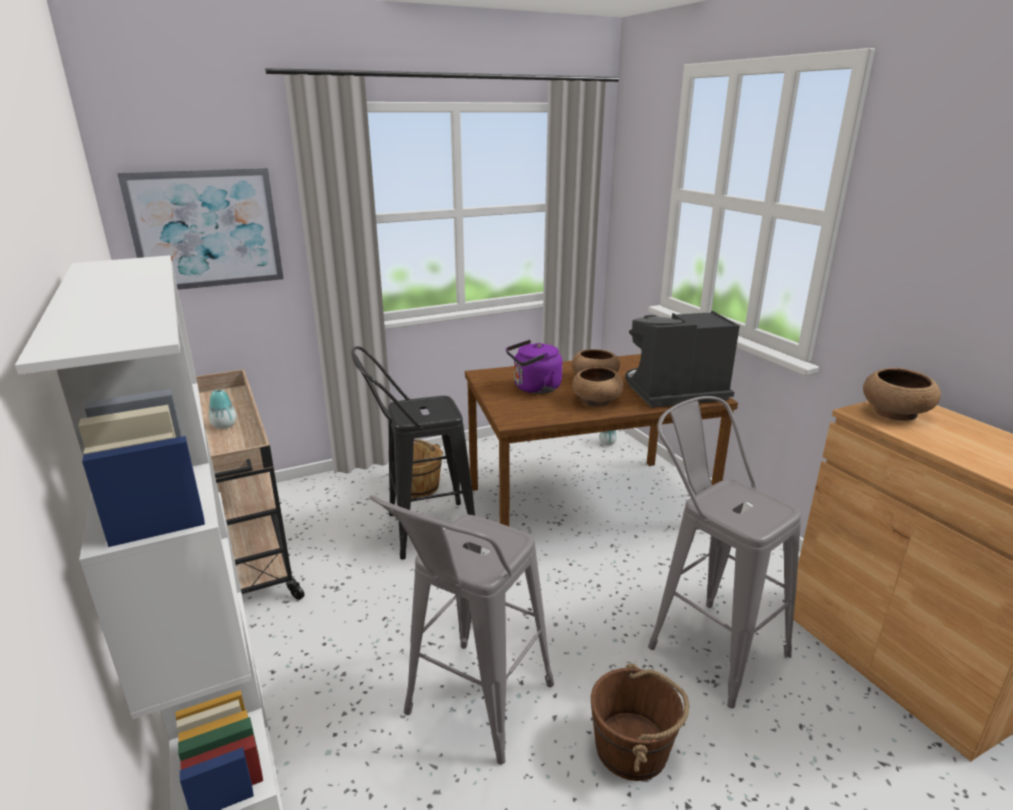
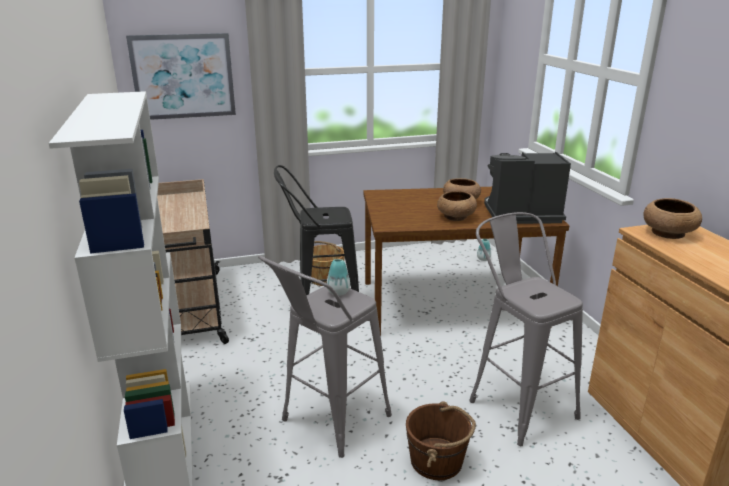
camera: 10 degrees right, 0 degrees up
vase [209,390,236,429] -> vase moved to [327,259,350,296]
purple kettle [506,340,563,394] -> none

